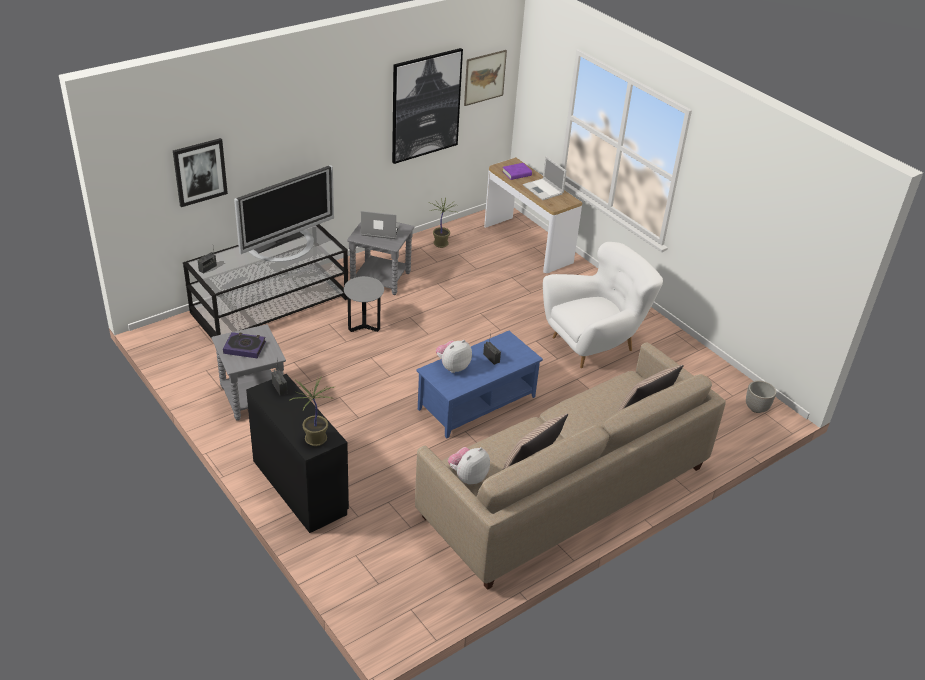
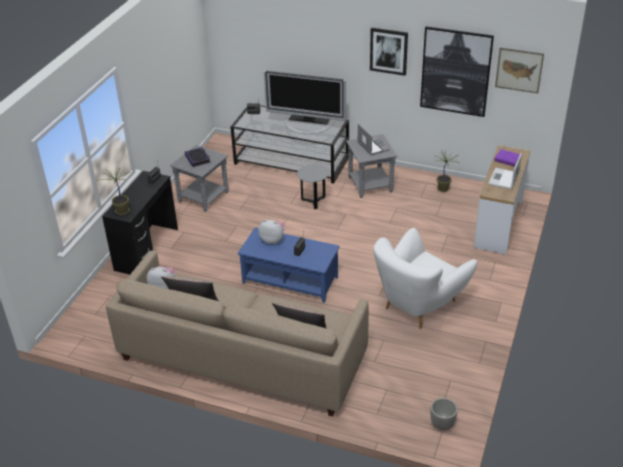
camera: 60 degrees right, 0 degrees up
picture [173,138,228,207] -> picture moved to [370,28,408,76]
white armchair [543,242,663,368] -> white armchair turned 105 degrees clockwise [373,228,477,329]

